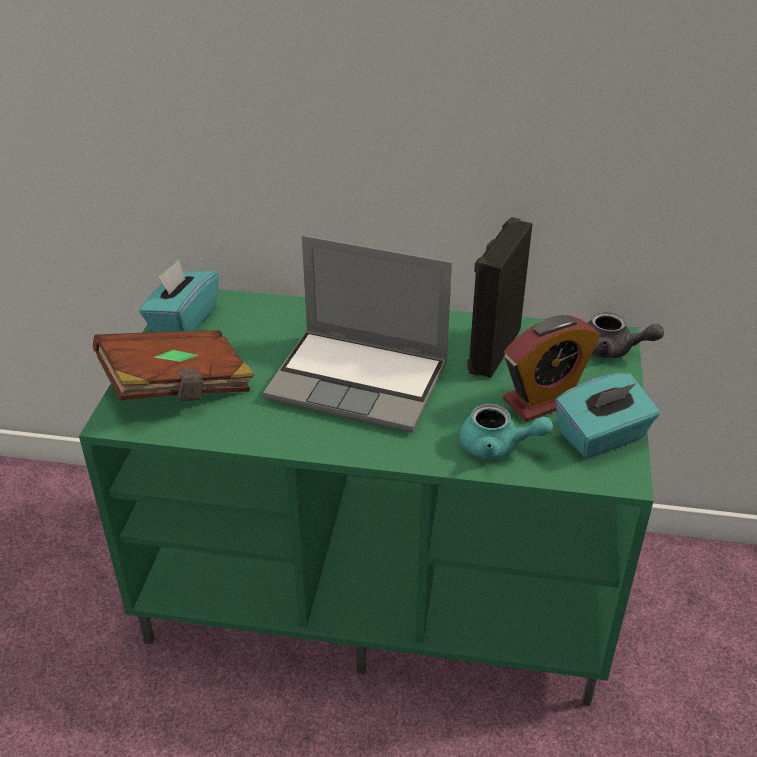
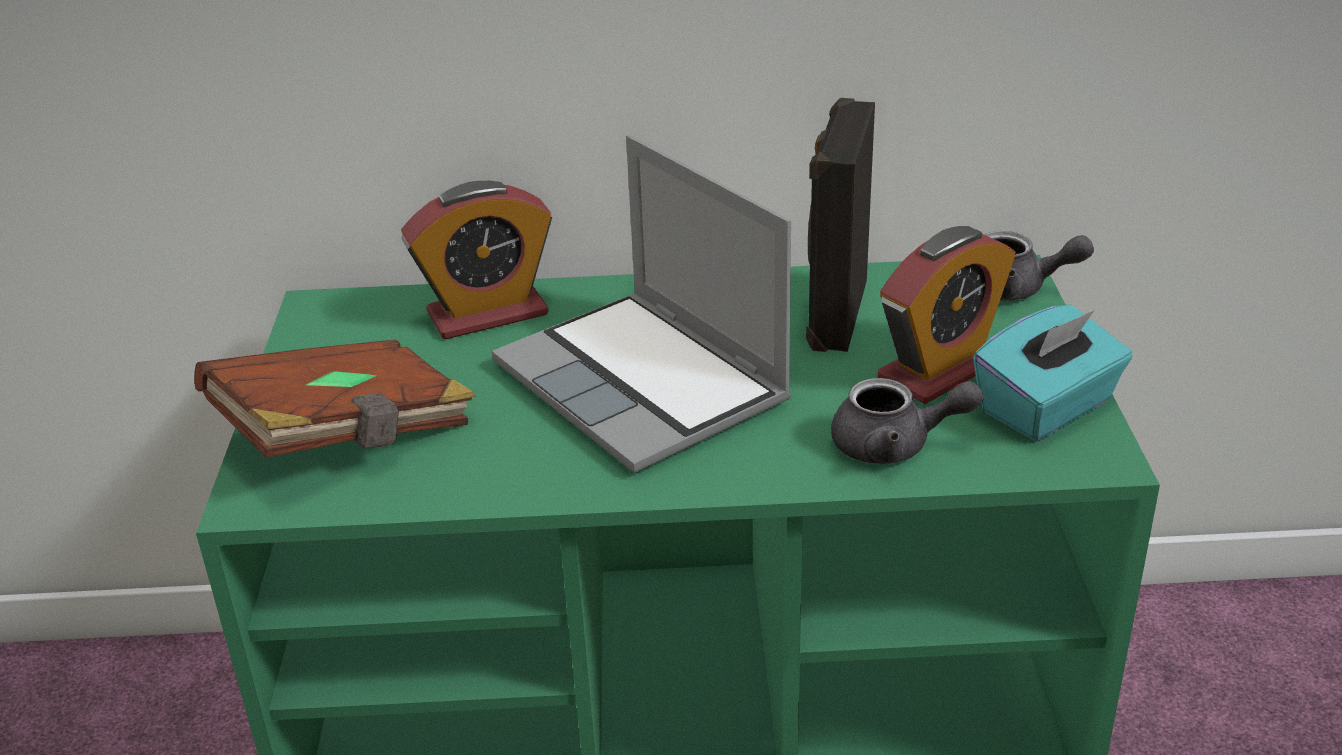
camera: 10 degrees left, 5 degrees down
turquoise tissue box [139,260,219,332] -> none
laptop [263,235,452,432] -> laptop turned 45 degrees clockwise [492,135,791,473]
turquoise teapot [459,404,553,459] -> grey teapot [831,378,984,464]
none -> alarm clock [401,181,552,339]

